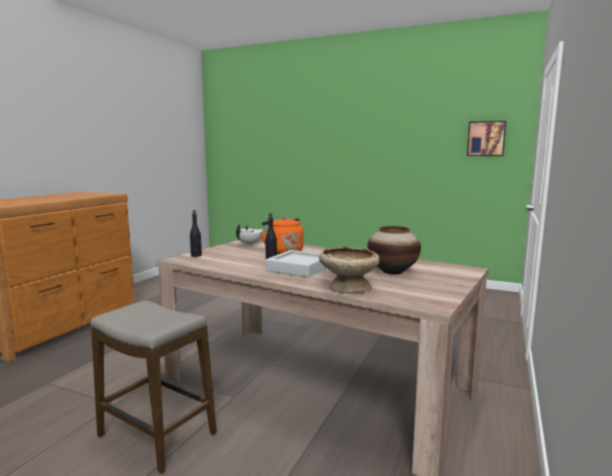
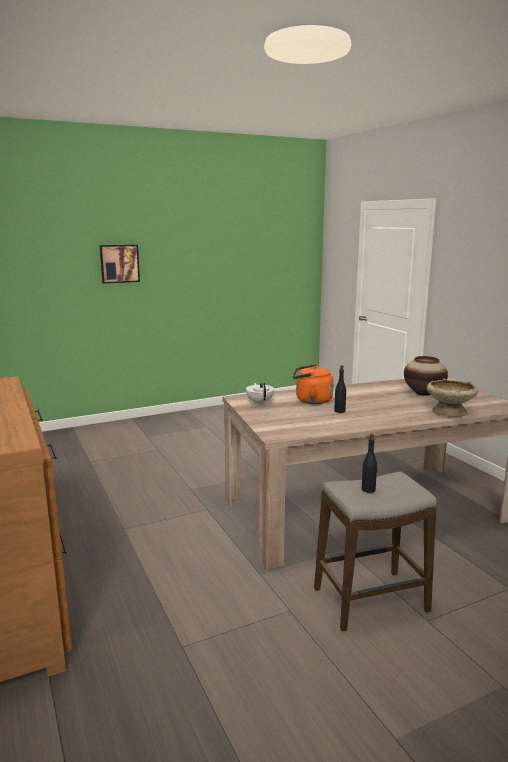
camera: 50 degrees left, 5 degrees up
black bottle [190,210,202,257] -> black bottle moved to [362,434,377,493]
grey tray [266,250,326,277] -> none
picture [467,121,506,156] -> picture moved to [100,244,140,284]

